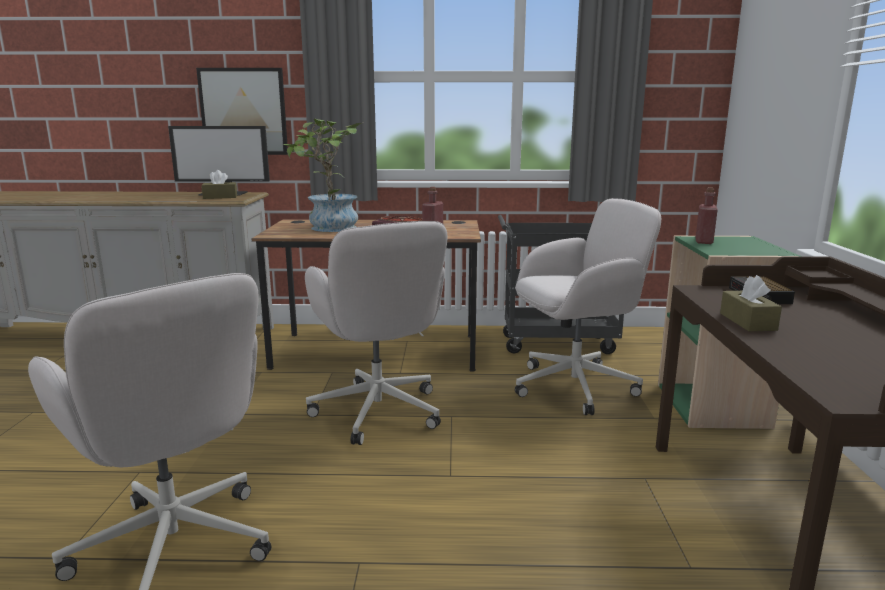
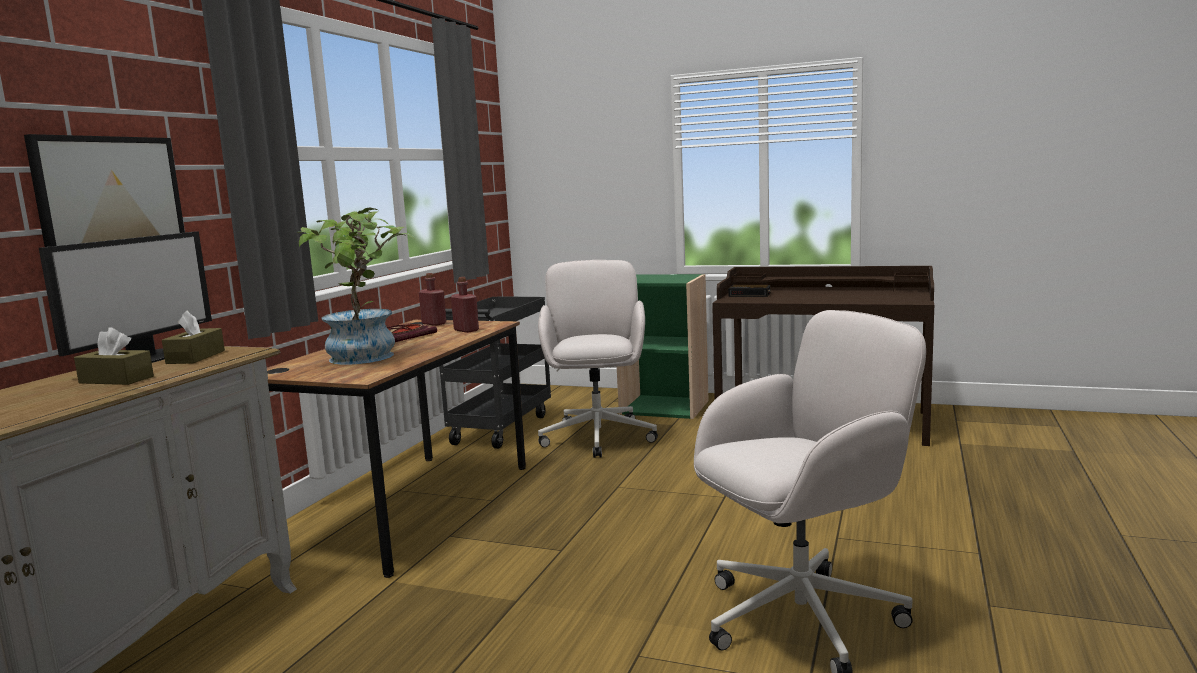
camera: 70 degrees left, 5 degrees down
white office chair [305,221,448,445] -> none
red bottle [696,187,718,244] -> red bottle moved to [419,273,446,326]
brown tissue box [720,275,782,331] -> brown tissue box moved to [74,327,154,385]

